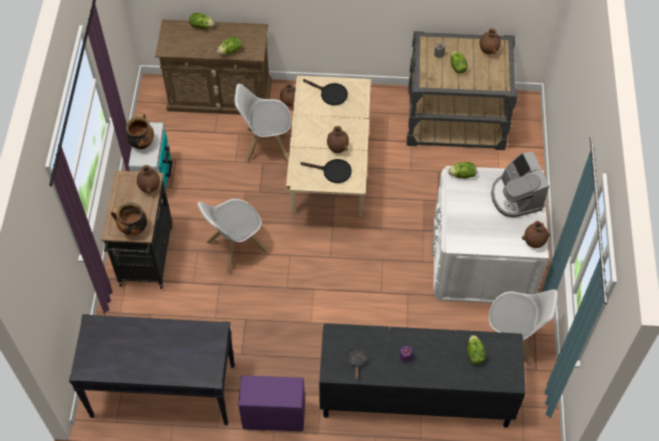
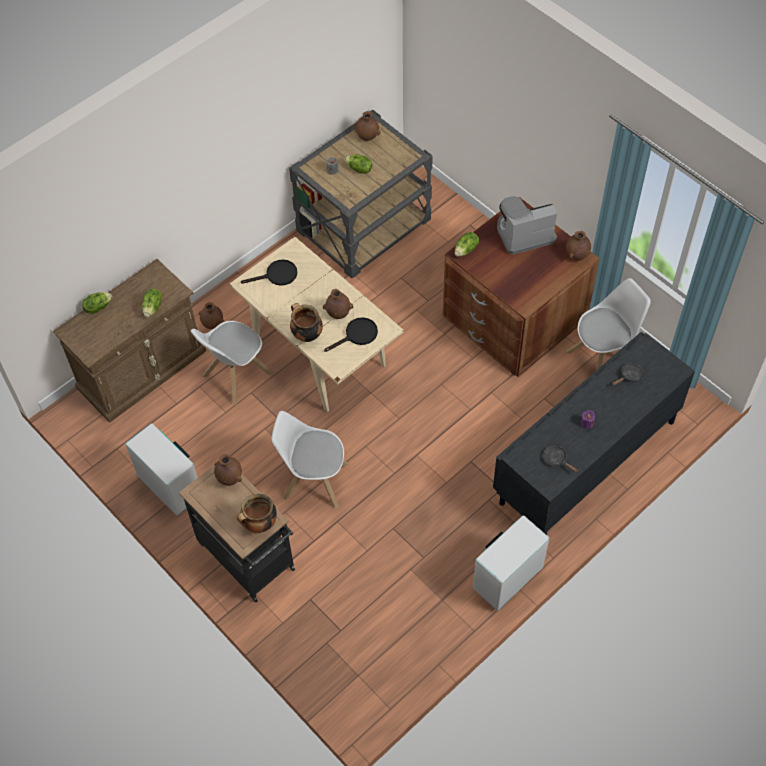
camera: 45 degrees left, 0 degrees up
black console table [69,314,235,425] -> none
cooking pot [126,113,154,149] -> cooking pot moved to [290,303,323,342]
chair [197,199,269,273] -> chair turned 90 degrees clockwise [272,411,349,509]
purple nightstand [238,375,305,431] -> white nightstand [473,515,549,611]
white dresser [431,166,549,303] -> brown dresser [443,197,600,377]
lettuce [467,335,486,365] -> black frying pan [612,363,644,386]
coffee machine [491,151,549,218] -> coffee machine turned 135 degrees clockwise [497,196,557,255]

